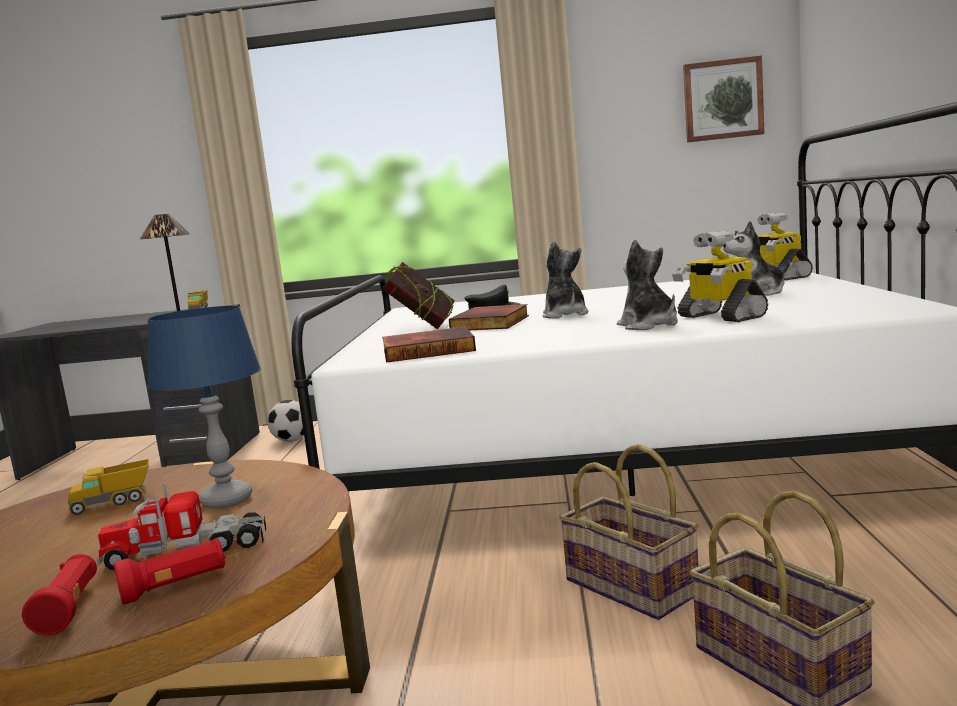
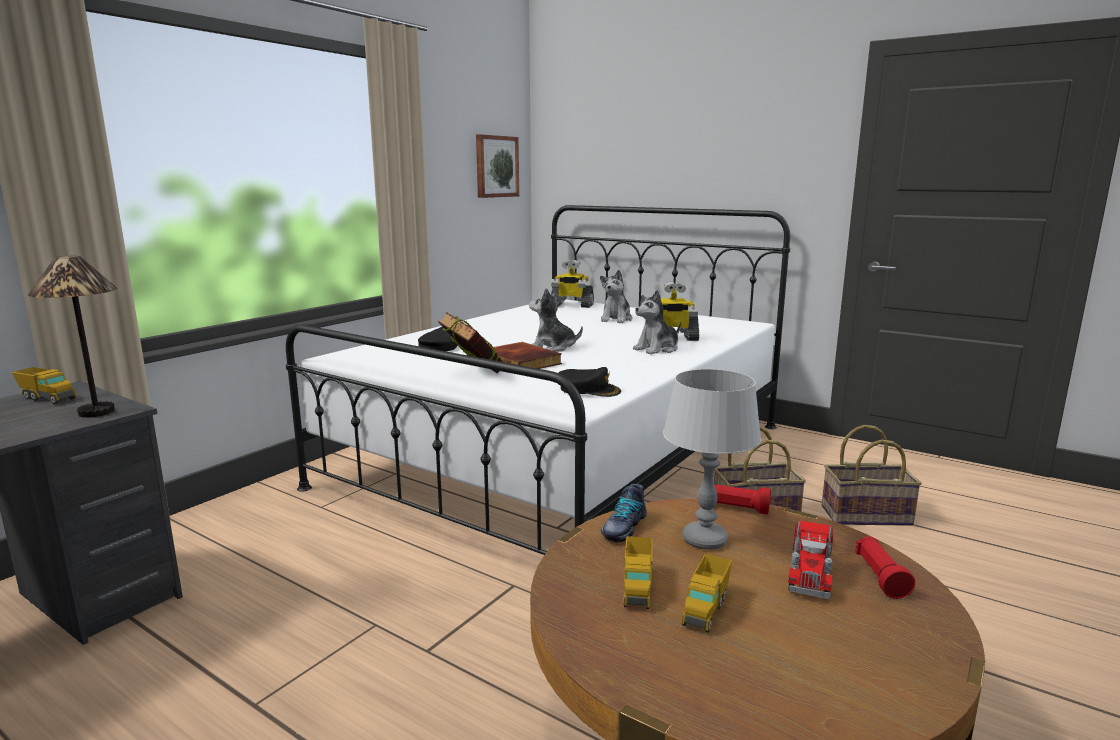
camera: 60 degrees left, 5 degrees up
red flashlight [22,554,97,635] -> red flashlight moved to [715,484,771,515]
blue table lamp [147,306,261,509] -> grey table lamp [663,369,761,550]
football [268,400,304,442] -> none
book [382,327,476,363] -> black cap [559,367,621,397]
plush toy [617,240,678,330] -> plush toy turned 45 degrees counterclockwise [633,290,681,355]
none -> shoe [601,484,647,543]
none -> toy truck [682,554,732,633]

